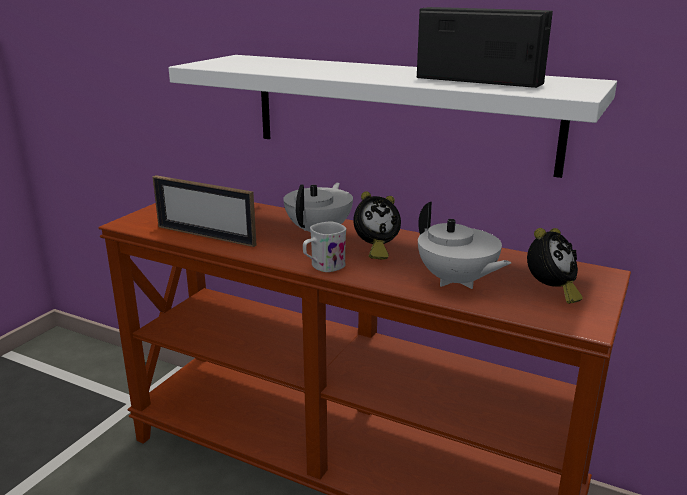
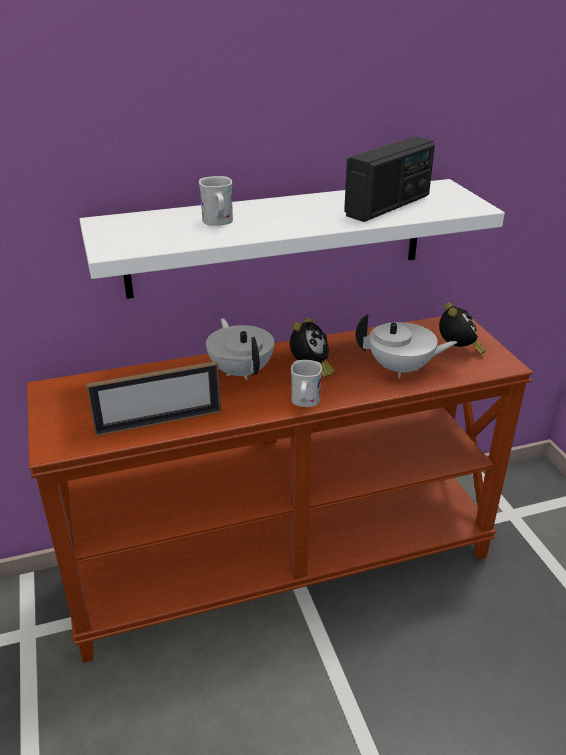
camera: 45 degrees left, 10 degrees up
radio [417,7,553,88] -> radio turned 150 degrees clockwise [344,136,435,222]
none -> white mug [199,176,233,226]

